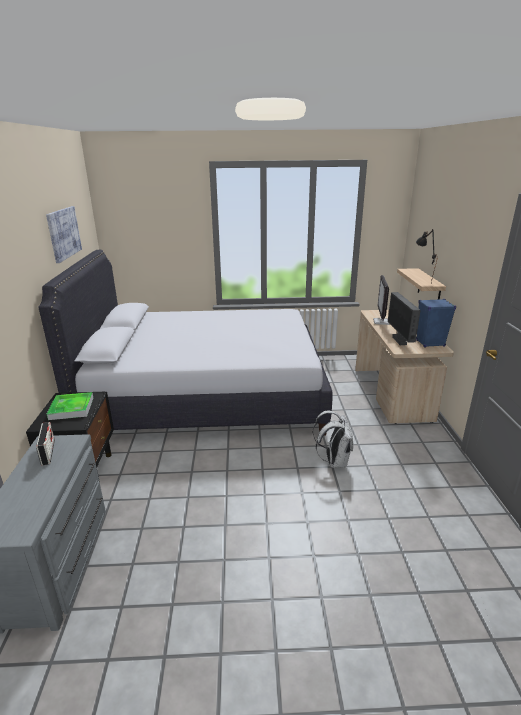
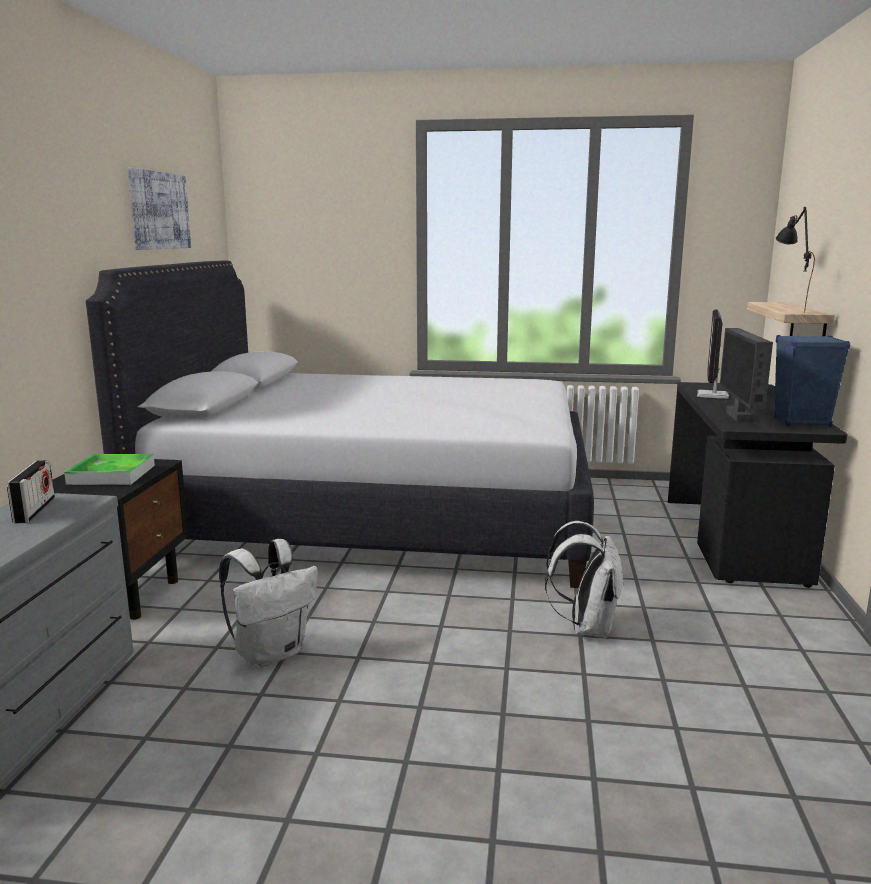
camera: 10 degrees right, 10 degrees down
beige desk [355,310,454,424] -> black desk [668,382,848,588]
none -> white backpack [219,539,318,667]

